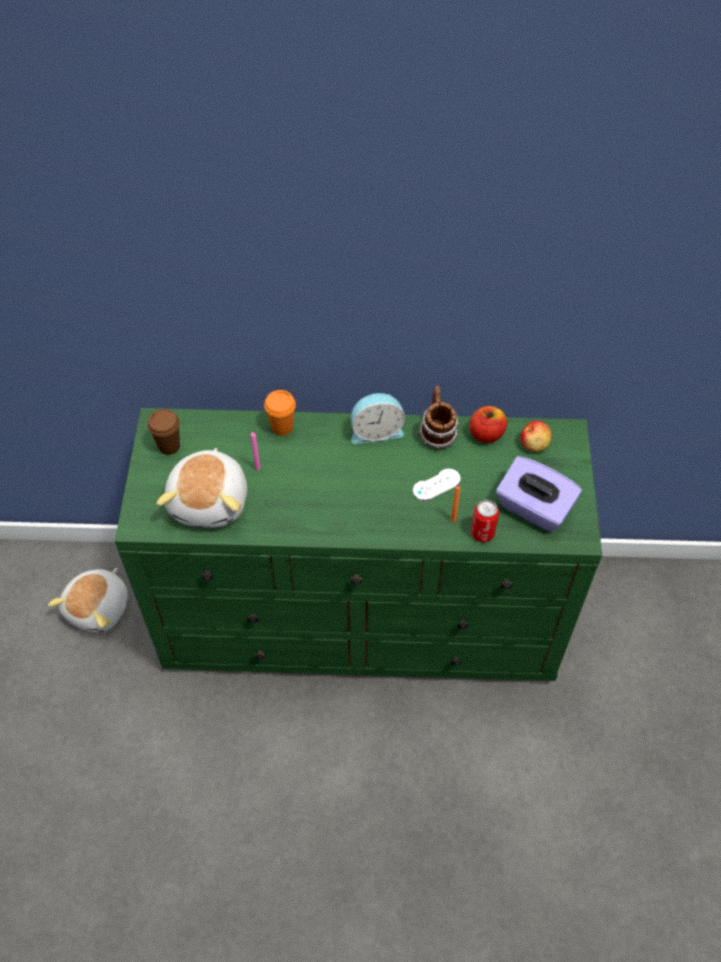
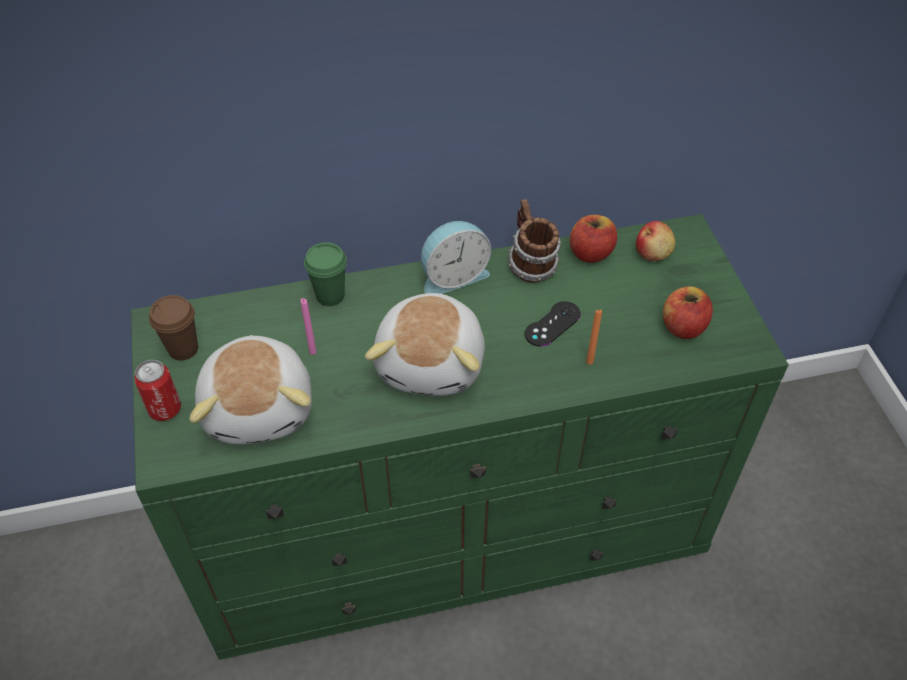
camera: 15 degrees left, 5 degrees down
plush toy [48,568,128,633] -> plush toy moved to [365,293,485,396]
orange cup [264,390,296,436] -> green cup [304,242,347,306]
white game controller [413,469,461,501] -> black game controller [525,301,581,347]
can [471,500,499,542] -> can moved to [134,360,181,421]
purple tissue box [496,456,582,532] -> apple [663,286,713,339]

